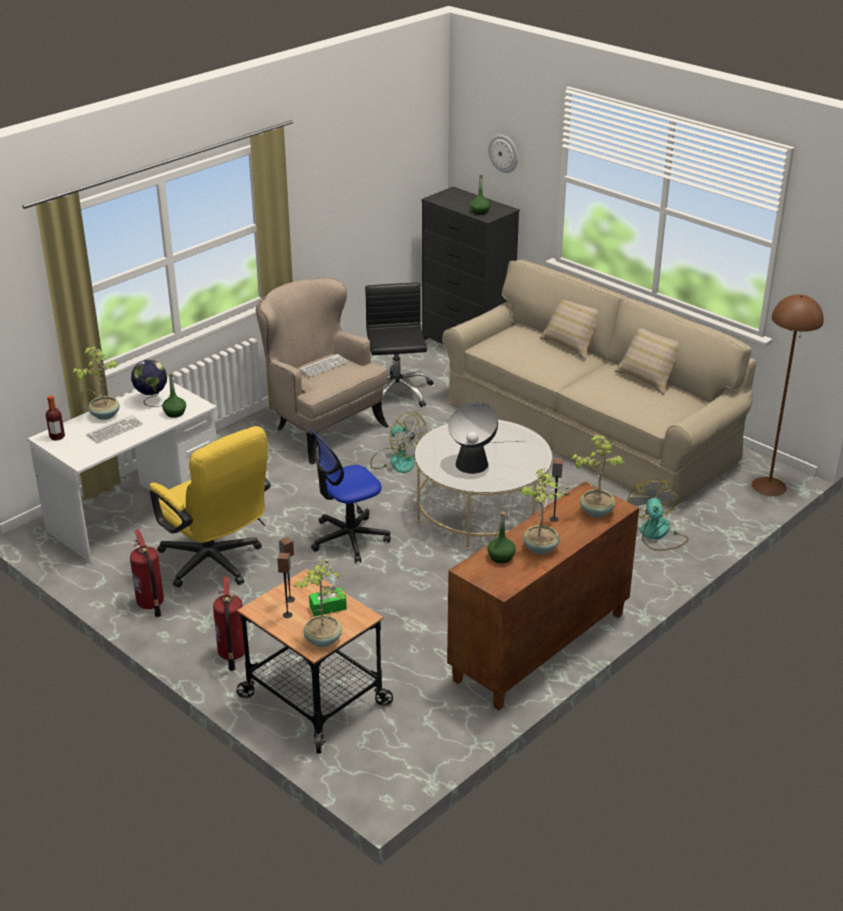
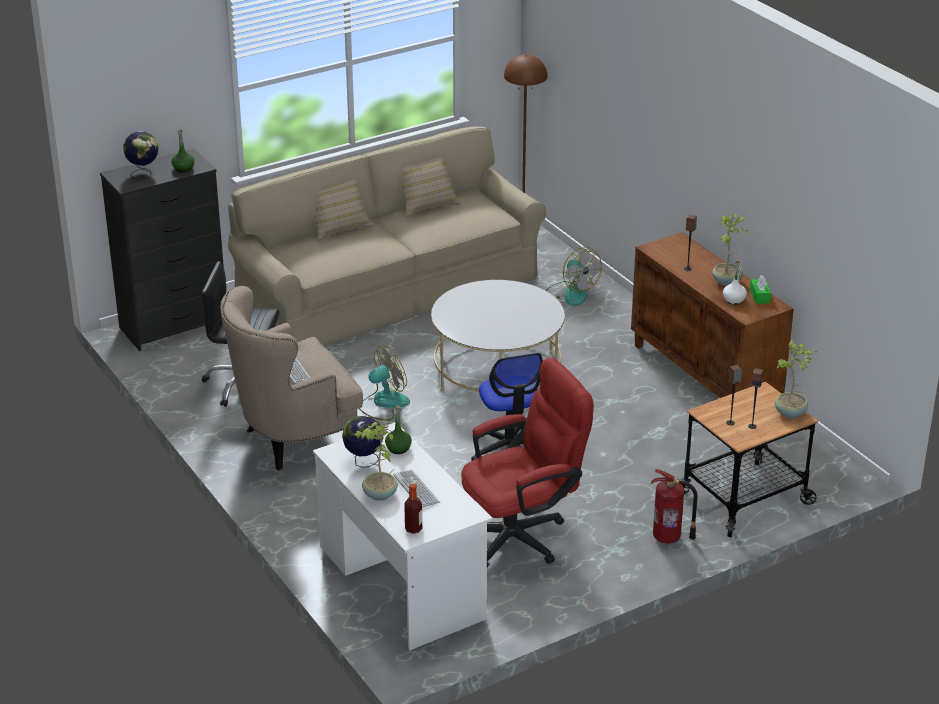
camera: 75 degrees left, 0 degrees up
fire extinguisher [130,529,164,617] -> none
yellow office chair [150,426,271,587] -> red office chair [461,358,594,568]
green tissue box [309,586,347,616] -> green tissue box moved to [750,275,771,304]
table lamp [449,402,526,474] -> none
green bottle [487,511,516,563] -> white bottle [723,260,747,305]
wall clock [488,135,518,173] -> none
potted plant [571,434,625,517] -> none
fan [627,479,688,551] -> fan turned 135 degrees counterclockwise [546,247,602,306]
none -> globe [123,131,158,179]

